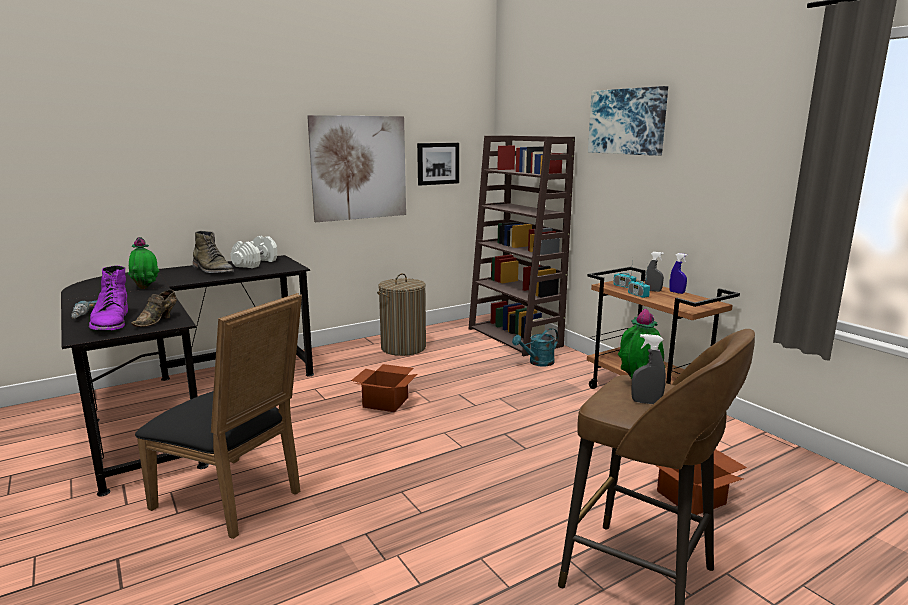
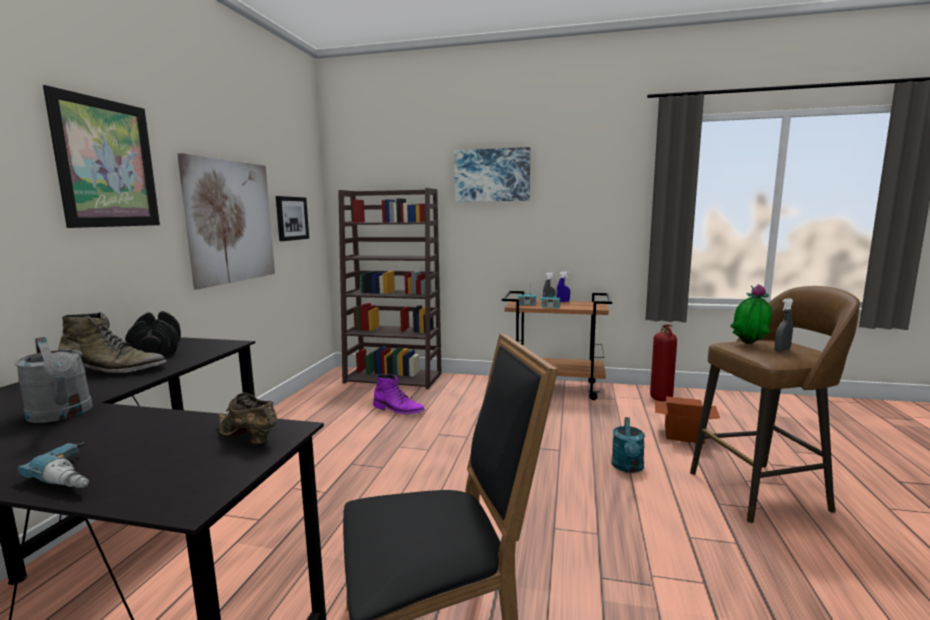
camera: 45 degrees left, 5 degrees down
purple boot [89,265,128,330] -> purple boot moved to [373,374,425,414]
potted plant [128,237,159,289] -> grey watering can [14,337,93,423]
brown shoe [131,290,177,327] -> brown shoe turned 150 degrees clockwise [219,393,277,444]
white dumbbell [230,236,277,268] -> black dumbbell [125,311,181,356]
cardboard box [351,364,418,412] -> none
laundry basket [377,273,426,356] -> none
turquoise watering can [512,328,559,367] -> turquoise watering can moved to [611,417,645,473]
none -> picture [43,85,160,228]
none -> fire extinguisher [650,324,677,402]

